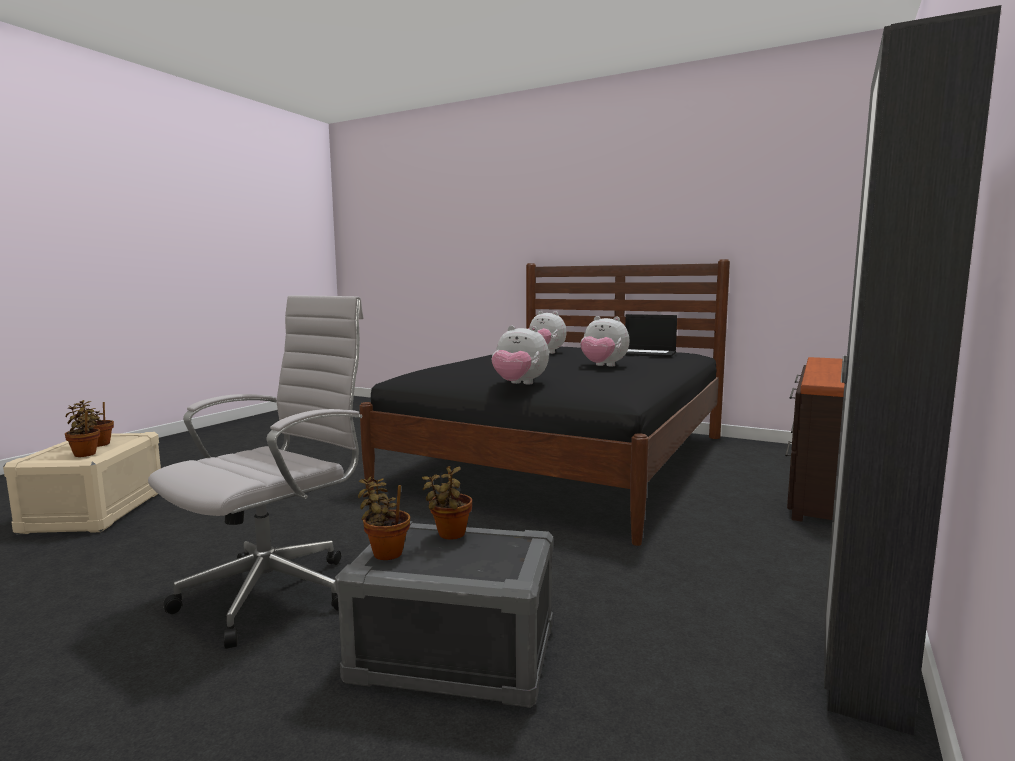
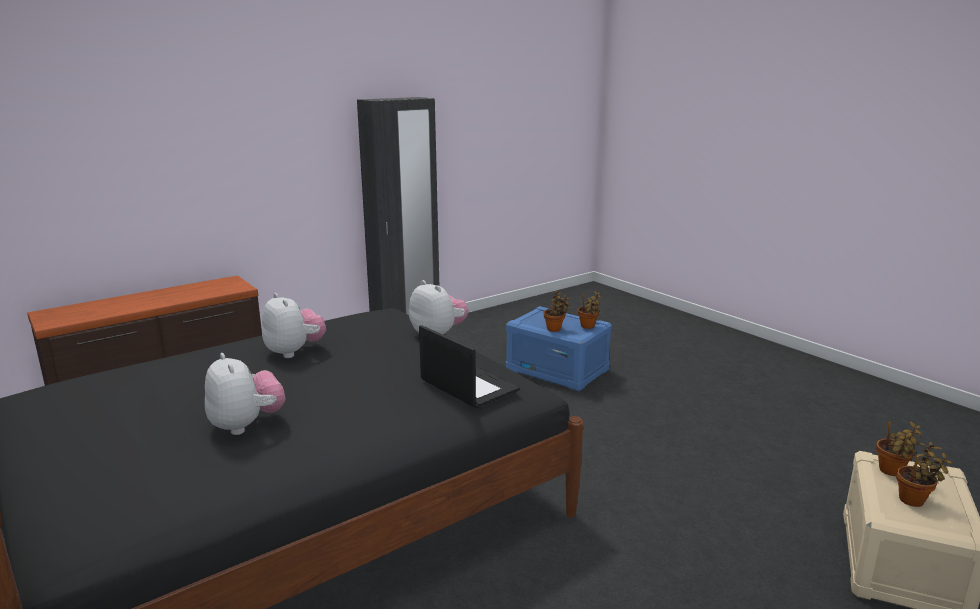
camera: 155 degrees left, 10 degrees up
white office chair [148,295,364,649] -> none
grey storage box [335,521,553,708] -> blue storage box [506,306,612,392]
laptop [625,314,677,357] -> laptop moved to [419,325,520,408]

